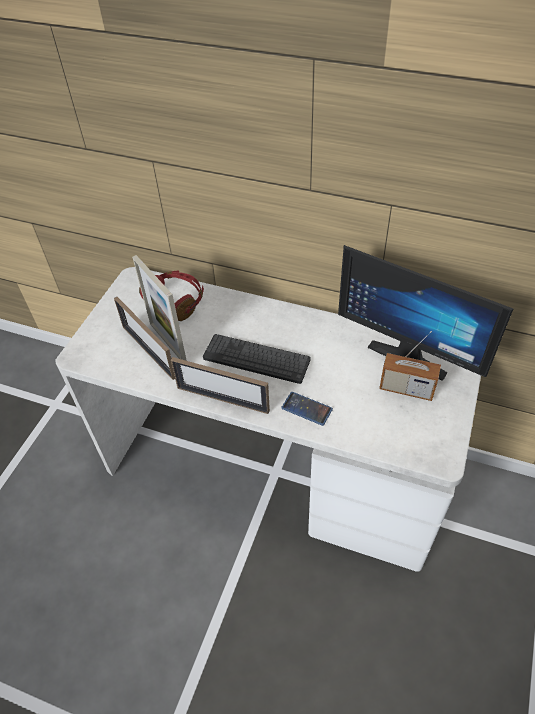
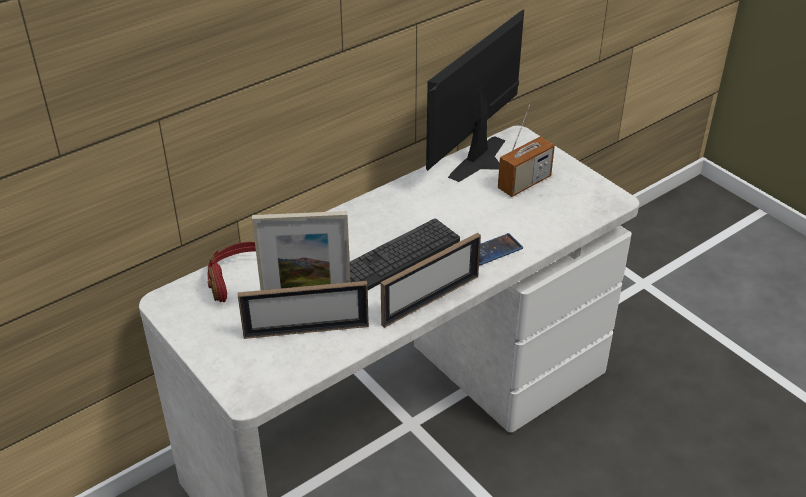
camera: 60 degrees left, 10 degrees down
monitor [338,245,513,381] -> monitor turned 150 degrees clockwise [426,10,524,182]

